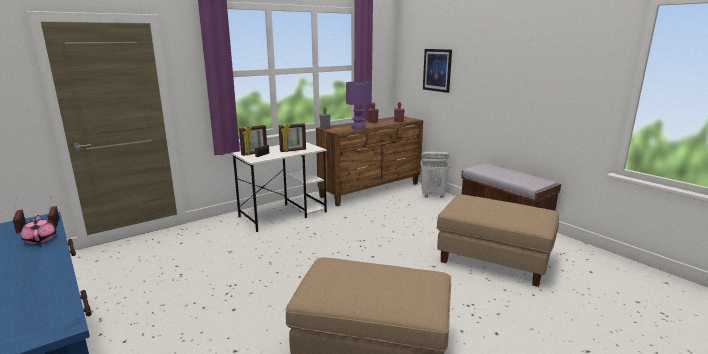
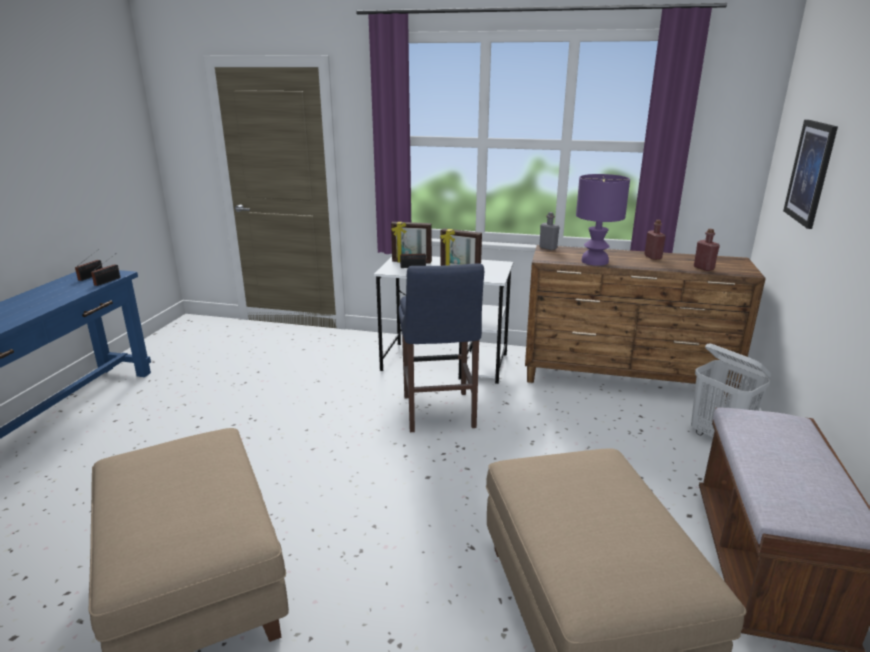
camera: 50 degrees right, 5 degrees up
pink teapot [21,215,56,244] -> none
none -> blue stool [399,263,484,432]

